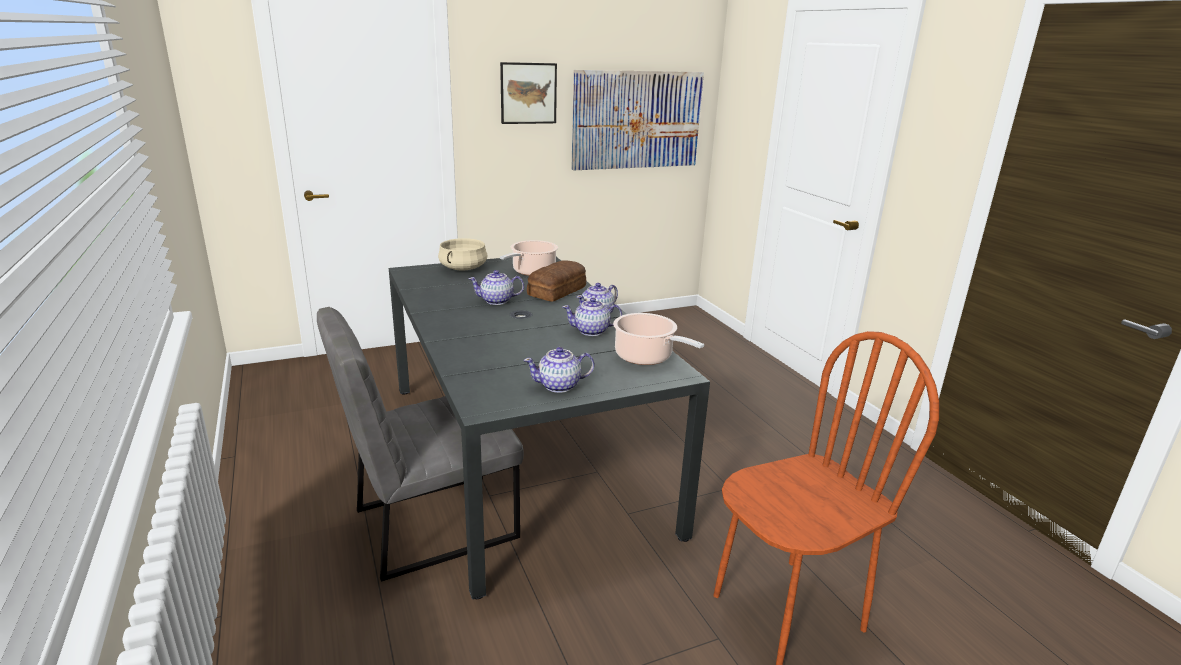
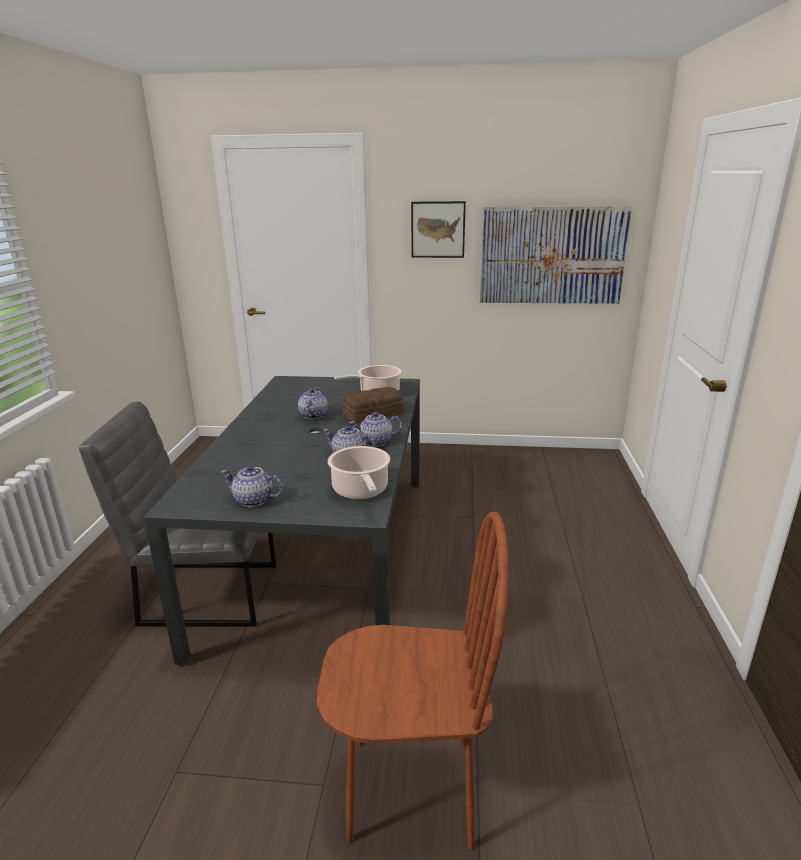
camera: 30 degrees right, 0 degrees up
beige cooking pot [438,238,487,271] -> none
teapot [469,270,524,305] -> teapot turned 75 degrees clockwise [298,388,328,419]

